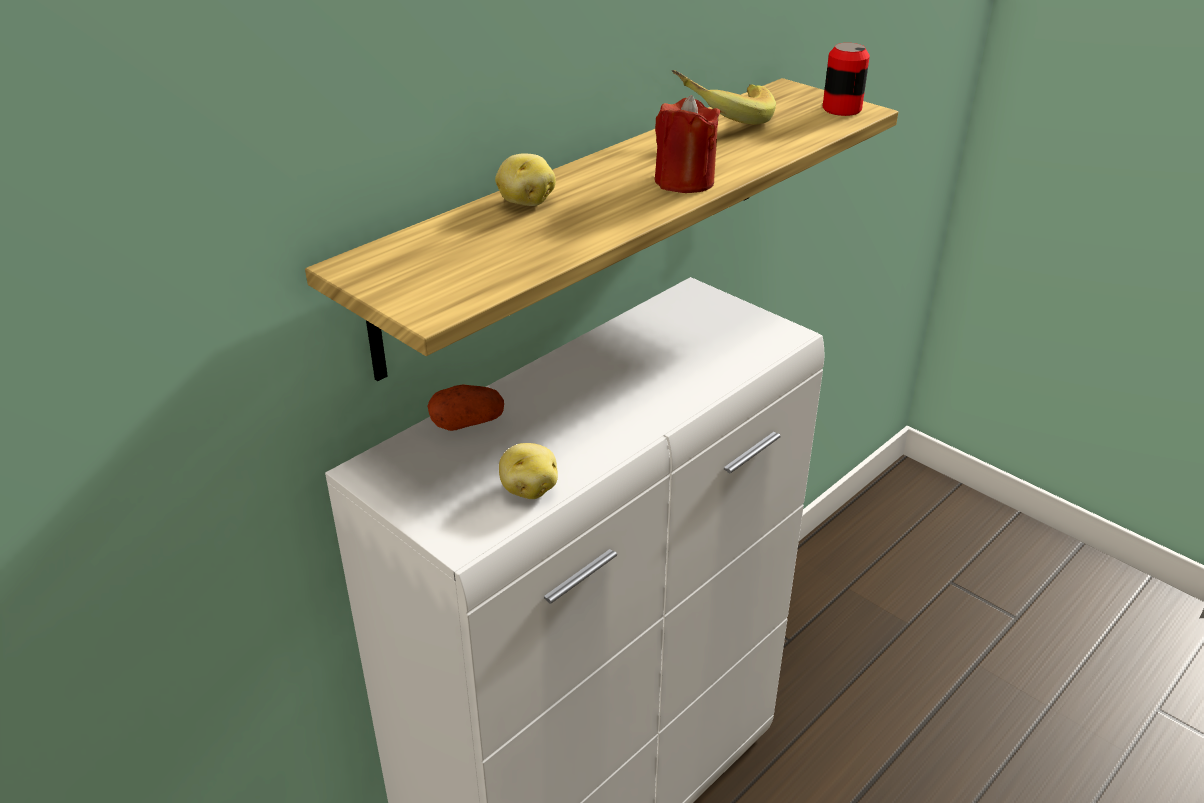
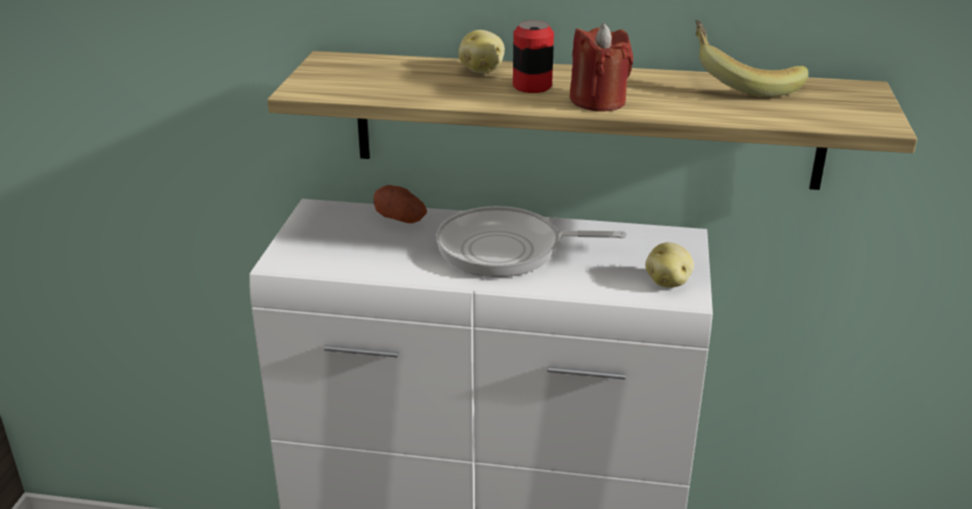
camera: 55 degrees right, 5 degrees down
potato [499,443,558,499] -> potato moved to [645,242,694,288]
can [823,43,870,116] -> can moved to [513,21,554,93]
none -> frying pan [436,206,627,277]

